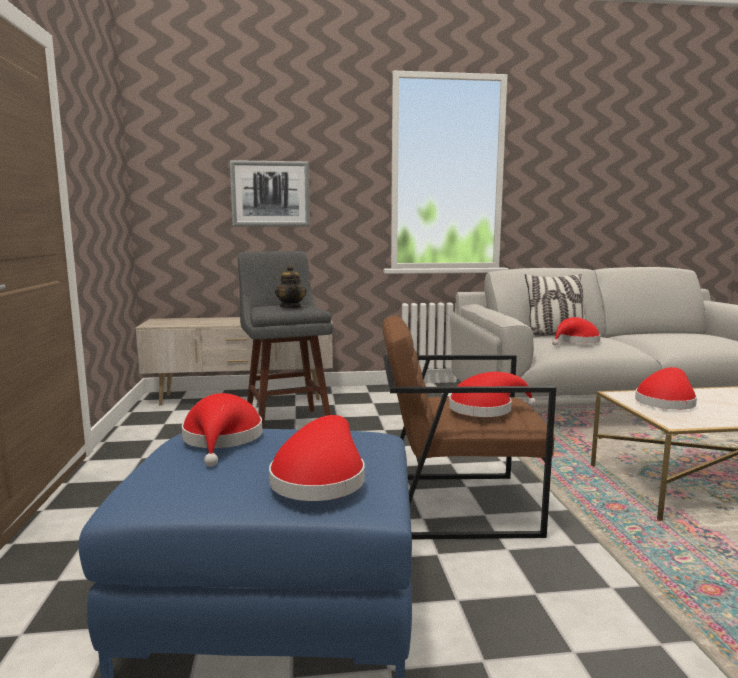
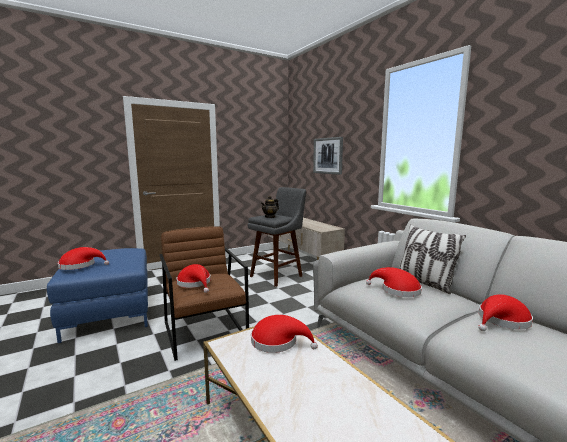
camera: 65 degrees right, 0 degrees up
red hat [182,393,262,467] -> red hat moved to [478,294,533,331]

